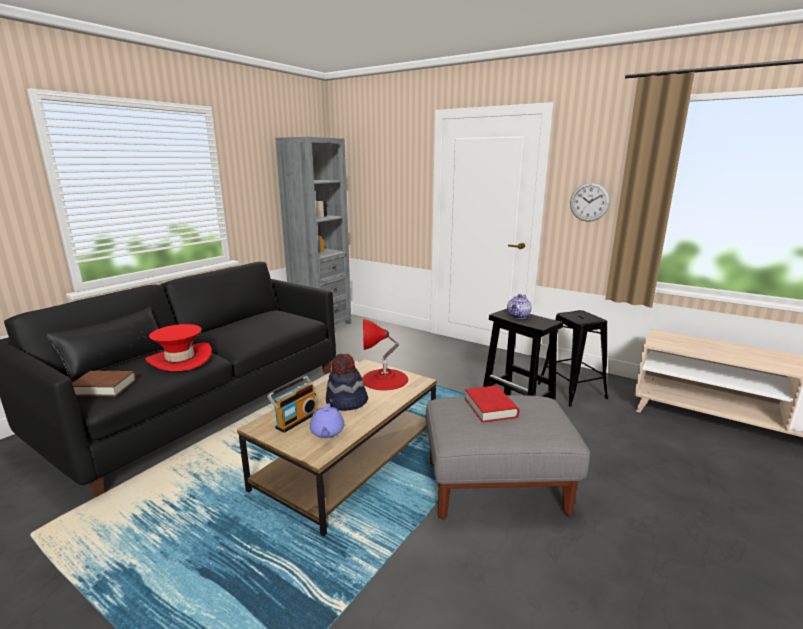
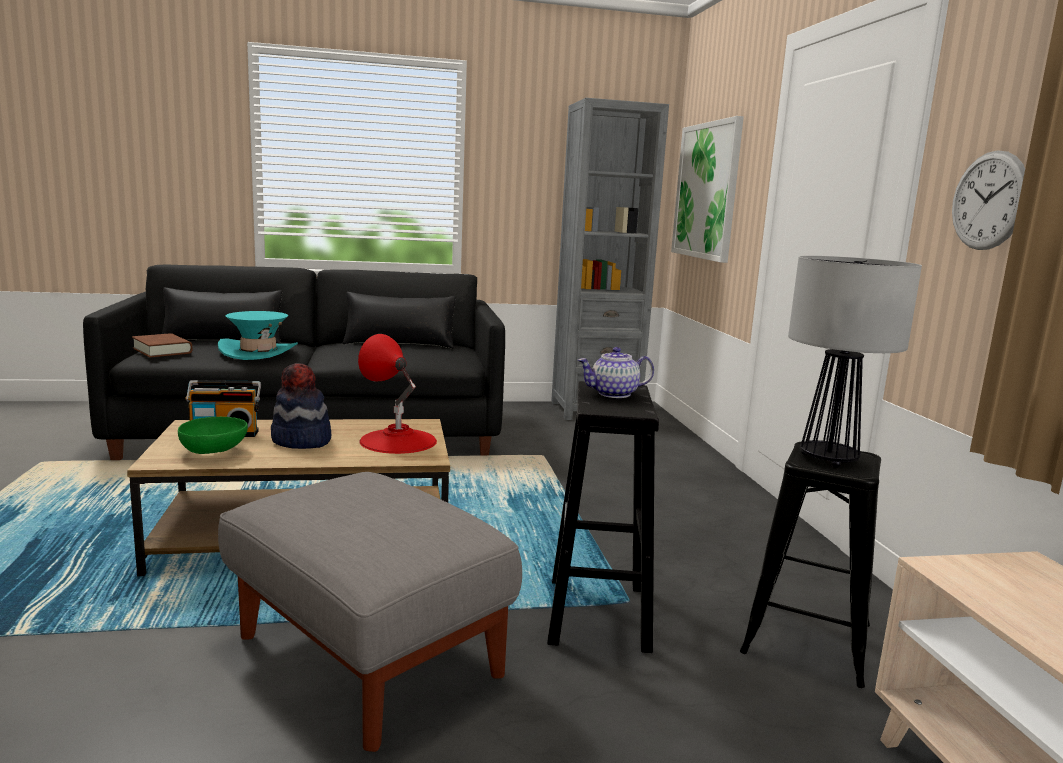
camera: 45 degrees right, 5 degrees down
red hat [145,324,212,371] -> turquoise hat [218,311,298,360]
purple teapot [310,404,344,438] -> green bowl [178,417,248,454]
red book [465,386,519,423] -> none
none -> black pillow [342,292,456,349]
none -> picture [671,116,744,263]
none -> table lamp [788,256,922,468]

